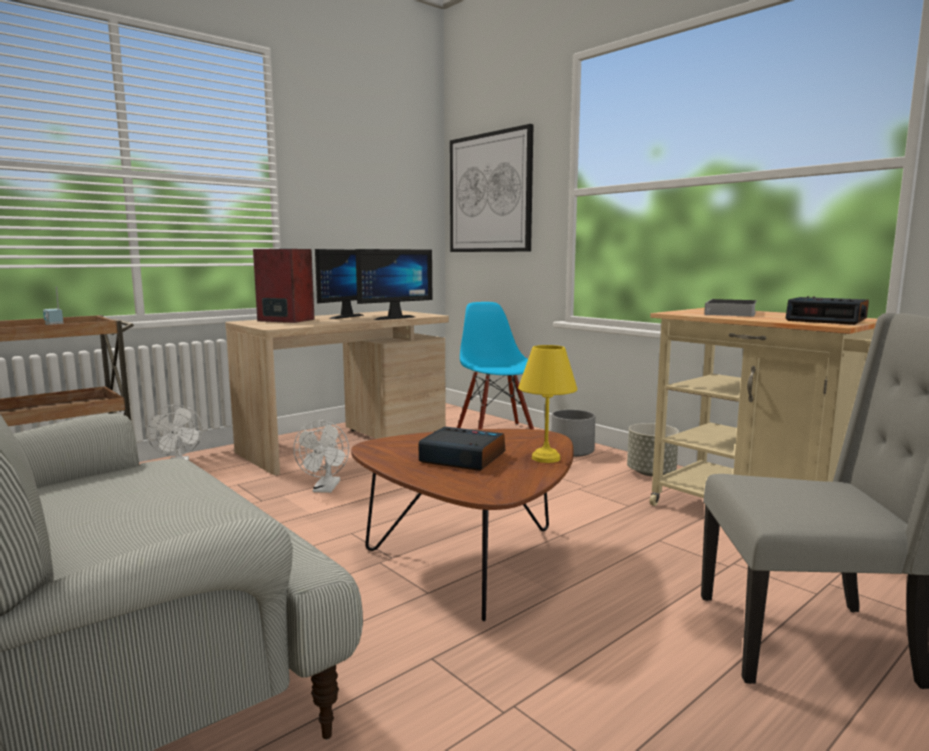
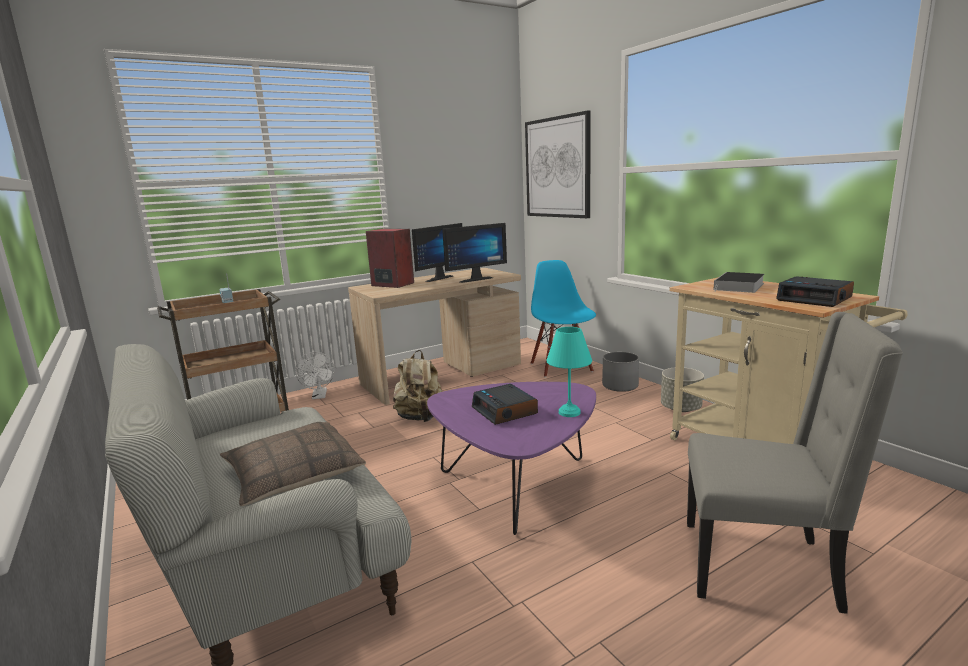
camera: 10 degrees right, 5 degrees up
white fan [293,421,349,493] -> beige backpack [393,350,442,422]
brown coffee table [351,429,573,621] -> purple coffee table [427,382,596,535]
alarm clock [418,426,506,471] -> alarm clock turned 150 degrees counterclockwise [472,384,538,425]
yellow table lamp [518,345,577,463] -> turquoise table lamp [546,327,592,417]
none -> pillow [220,422,366,506]

